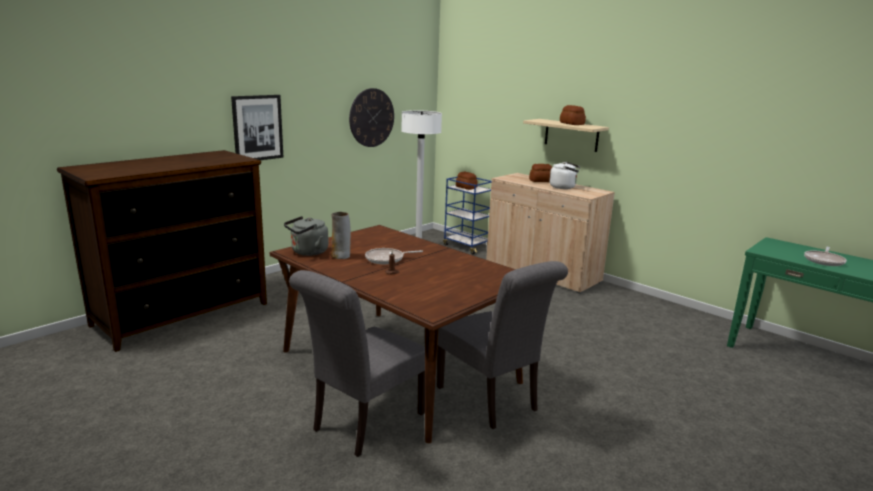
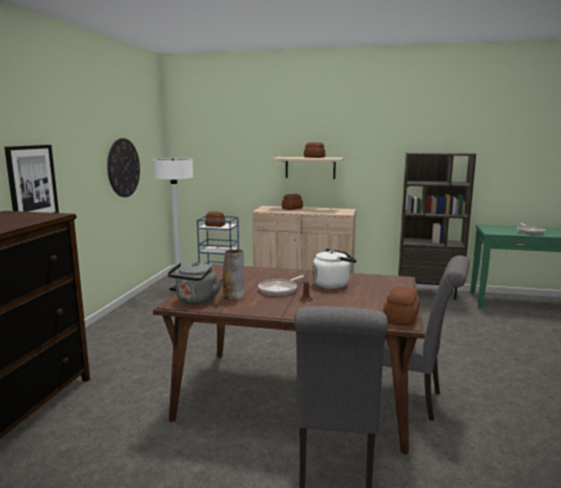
camera: 30 degrees left, 5 degrees down
white kettle [550,162,580,189] -> white kettle moved to [313,249,357,289]
none -> bread [383,286,420,326]
none -> brown bookcase [398,152,476,300]

